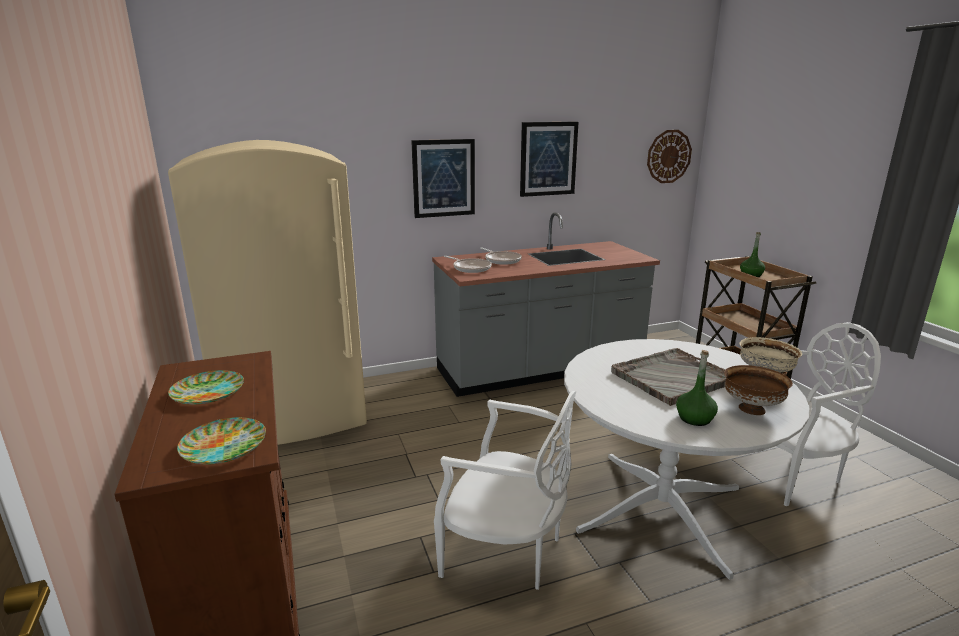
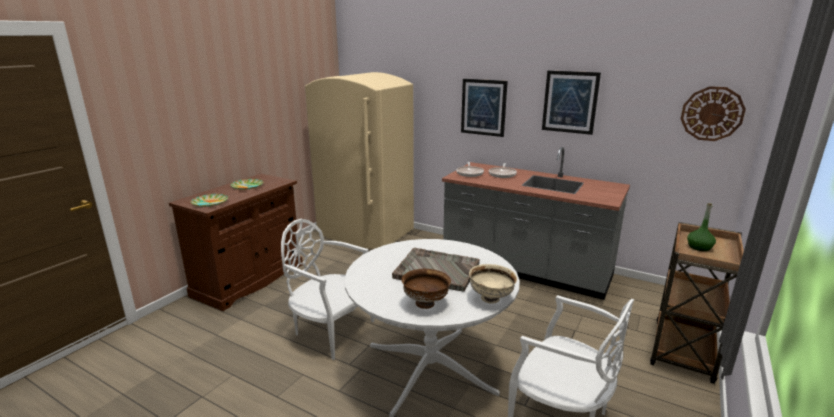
camera: 50 degrees right, 0 degrees up
white chair [434,391,576,590] -> white chair turned 135 degrees clockwise [281,219,374,360]
green bottle [676,350,718,426] -> none

